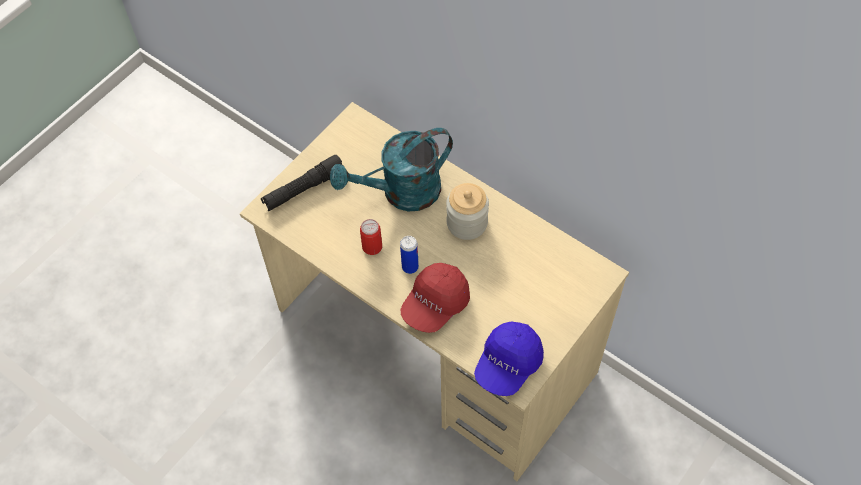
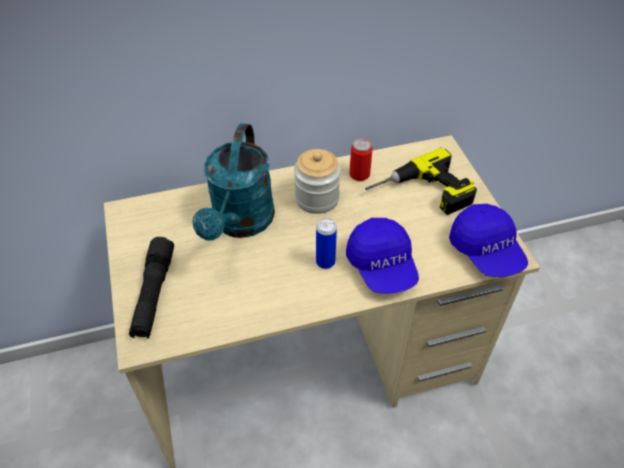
camera: 55 degrees left, 10 degrees down
can [360,219,382,255] -> can moved to [349,138,373,181]
red cap [401,263,470,333] -> blue cap [346,218,419,294]
none -> power drill [365,148,477,215]

